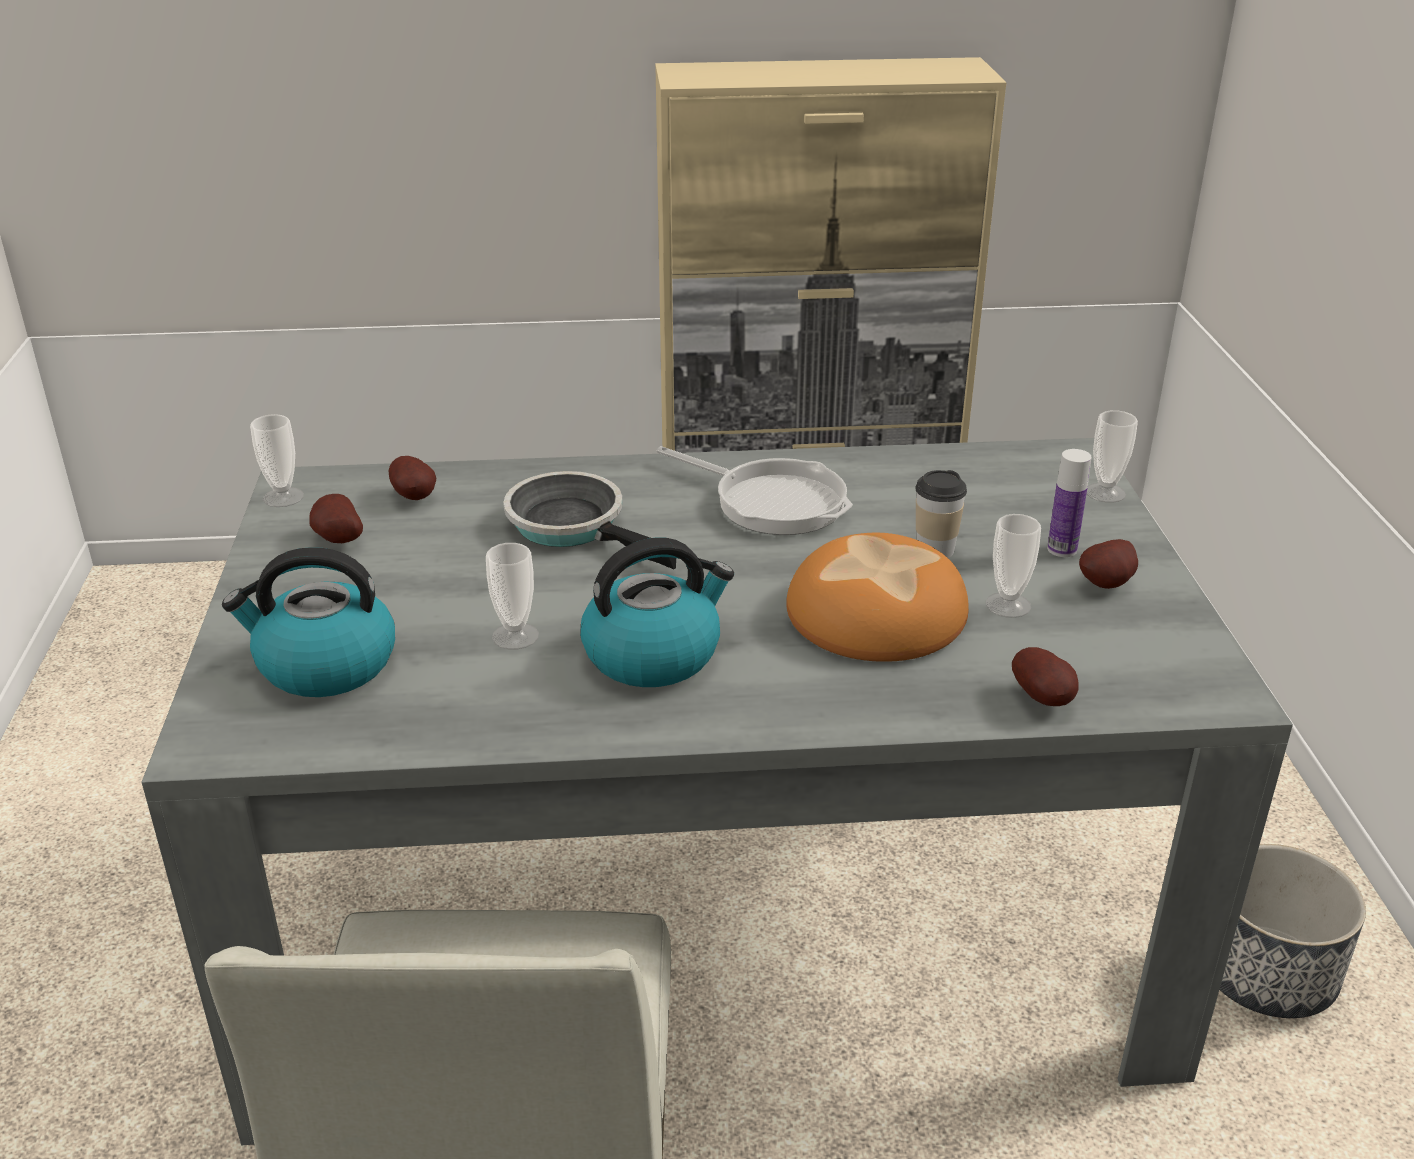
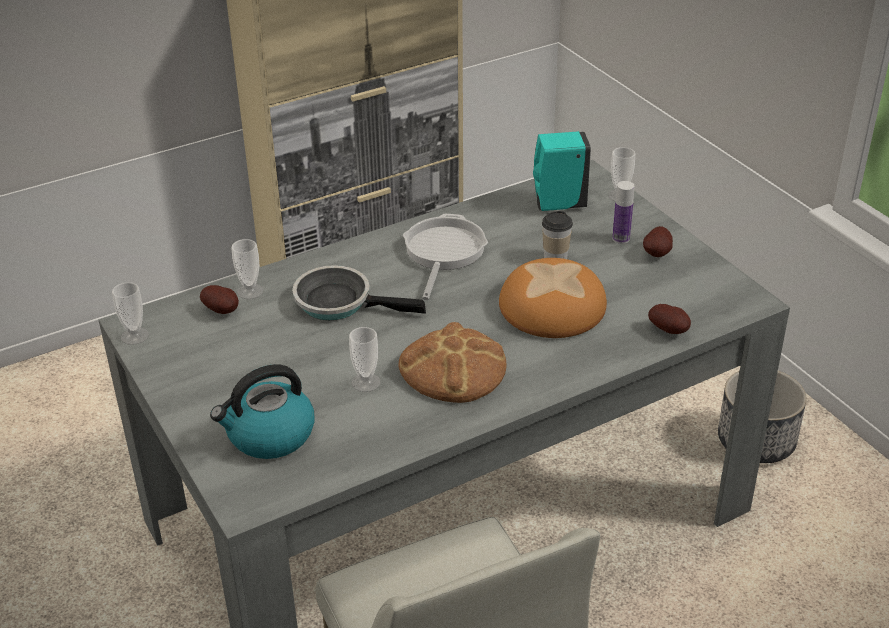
camera: 25 degrees left, 5 degrees up
potato [309,494,363,543] -> none
kettle [580,538,734,687] -> bread [398,322,507,403]
frying pan [657,446,853,535] -> frying pan turned 90 degrees counterclockwise [403,214,488,300]
cup [986,514,1041,618] -> cup moved to [231,239,263,299]
none -> turquoise soap dispenser [533,131,591,211]

